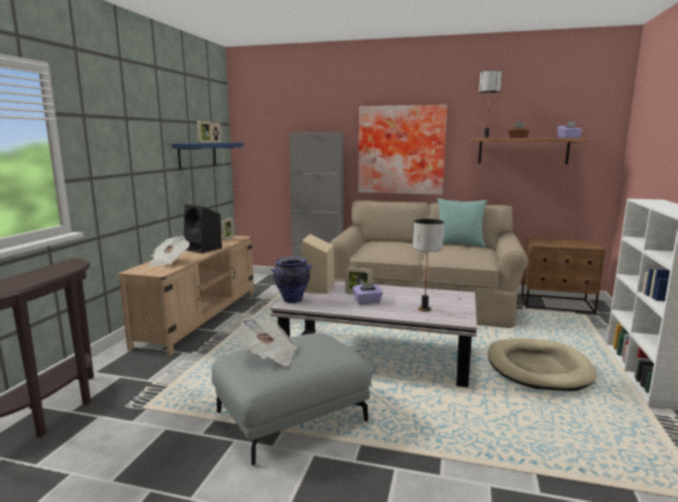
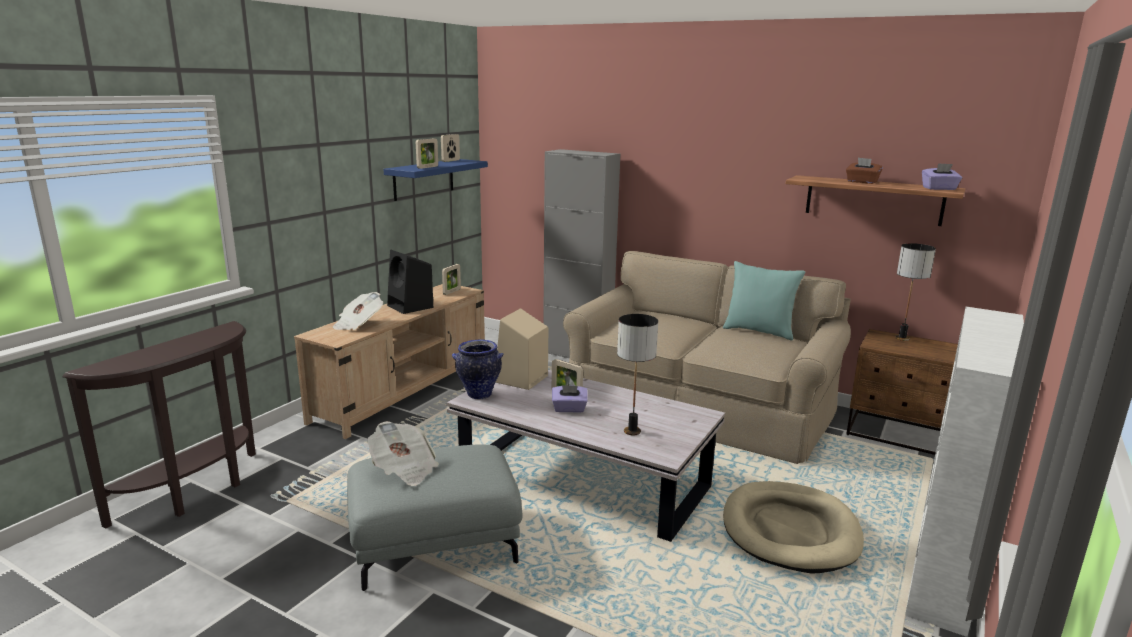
camera: 15 degrees right, 5 degrees up
picture [358,105,447,195] -> none
table lamp [479,70,502,138] -> table lamp moved to [895,243,936,341]

